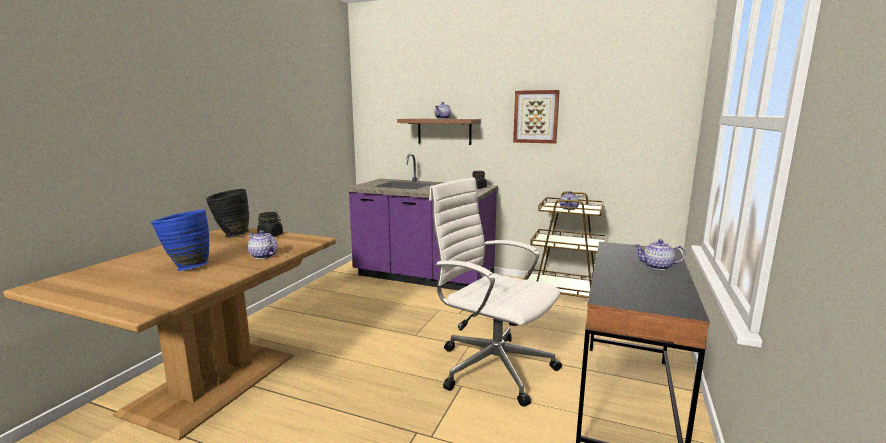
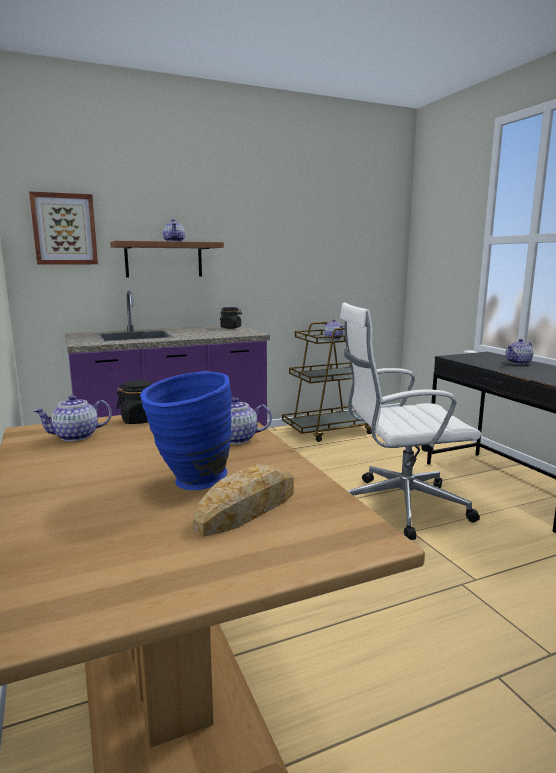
camera: 45 degrees left, 0 degrees up
black vase [206,189,249,238] -> teapot [33,395,112,441]
picture [513,90,560,143] -> picture moved to [29,191,98,264]
none -> bread [193,464,294,537]

